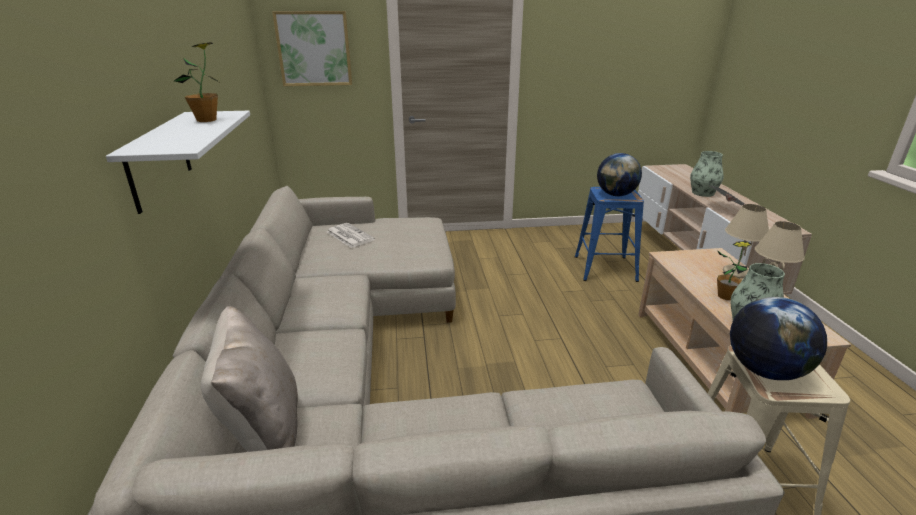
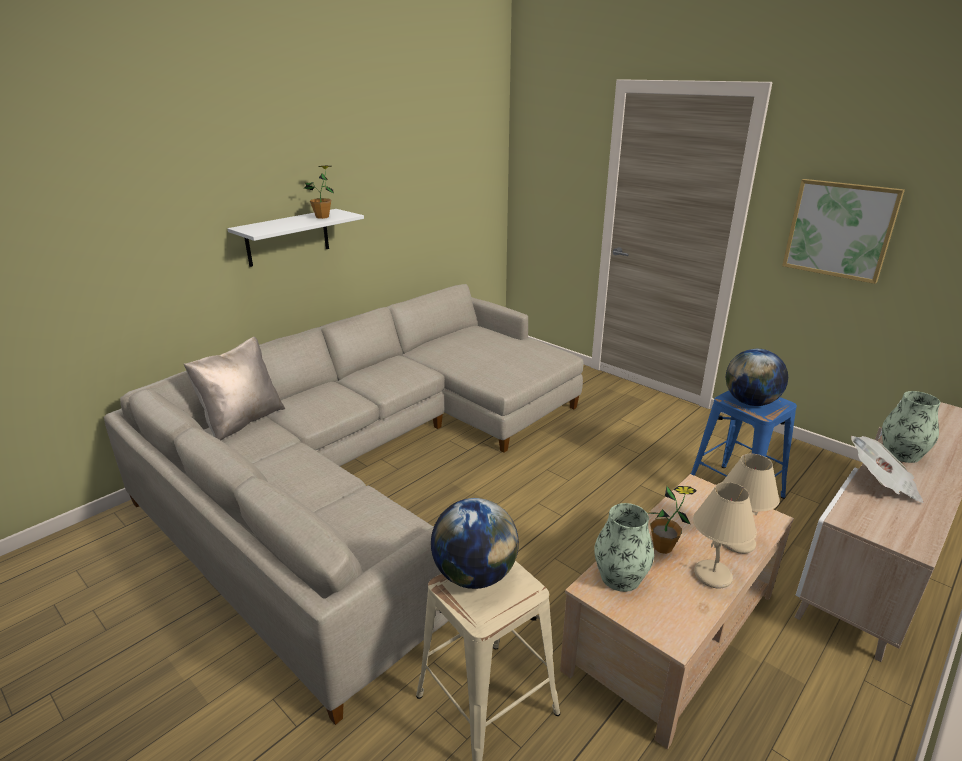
camera: 50 degrees right, 0 degrees up
picture [272,11,352,86] -> picture moved to [782,179,905,284]
newspaper [327,223,375,248] -> none

